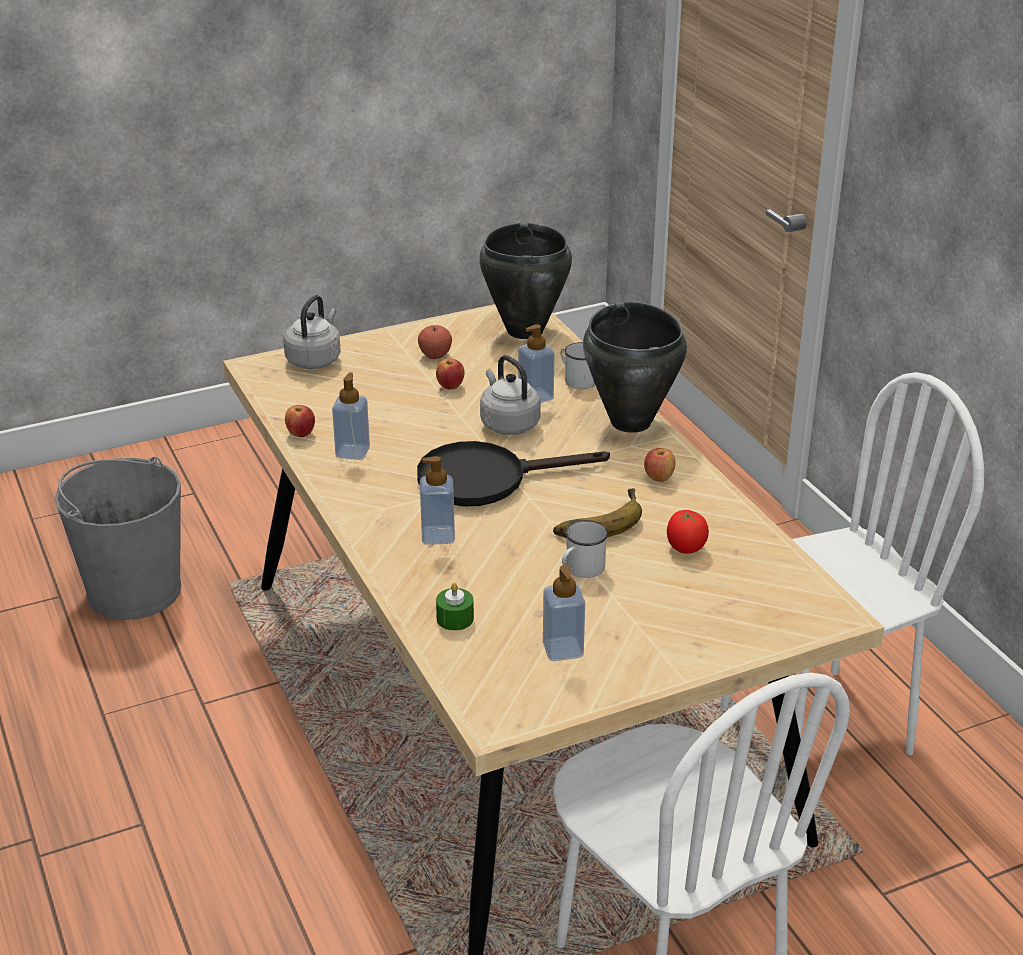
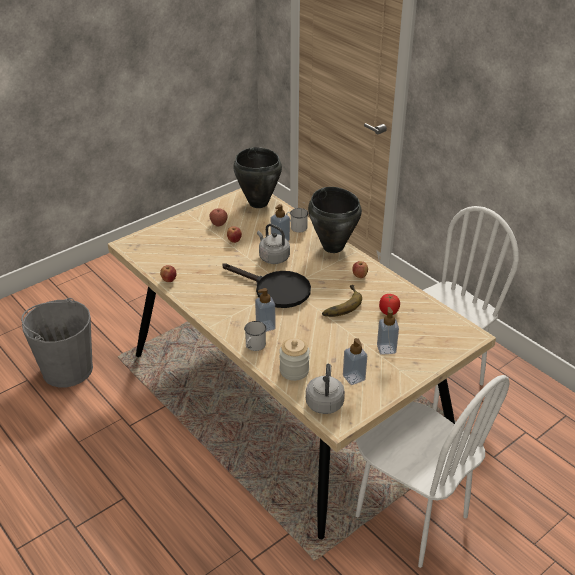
camera: 15 degrees left, 5 degrees up
grey kettle [283,295,341,369] -> grey kettle moved to [306,364,345,414]
soap dispenser [332,373,370,460] -> soap dispenser moved to [377,307,399,355]
black frying pan [417,441,610,506] -> black frying pan turned 120 degrees counterclockwise [222,264,311,308]
green candle [436,583,474,631] -> jar [279,338,310,381]
white mug [562,520,608,578] -> white mug moved to [244,321,266,351]

